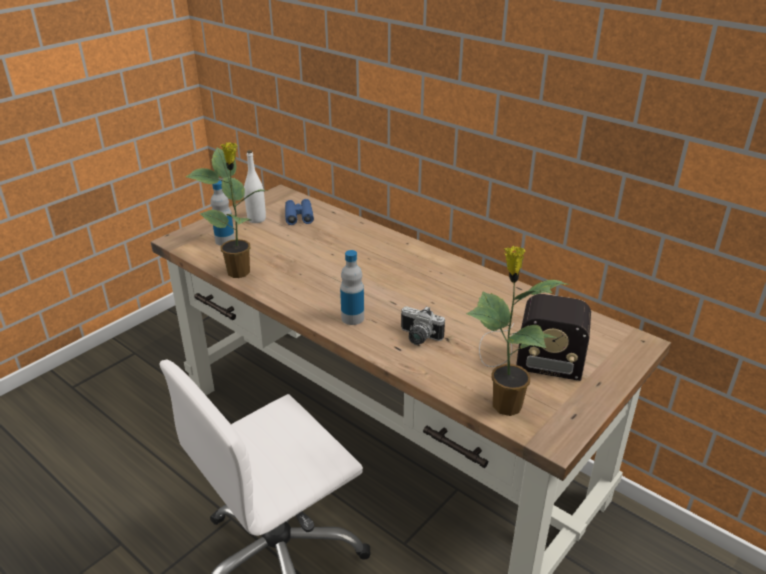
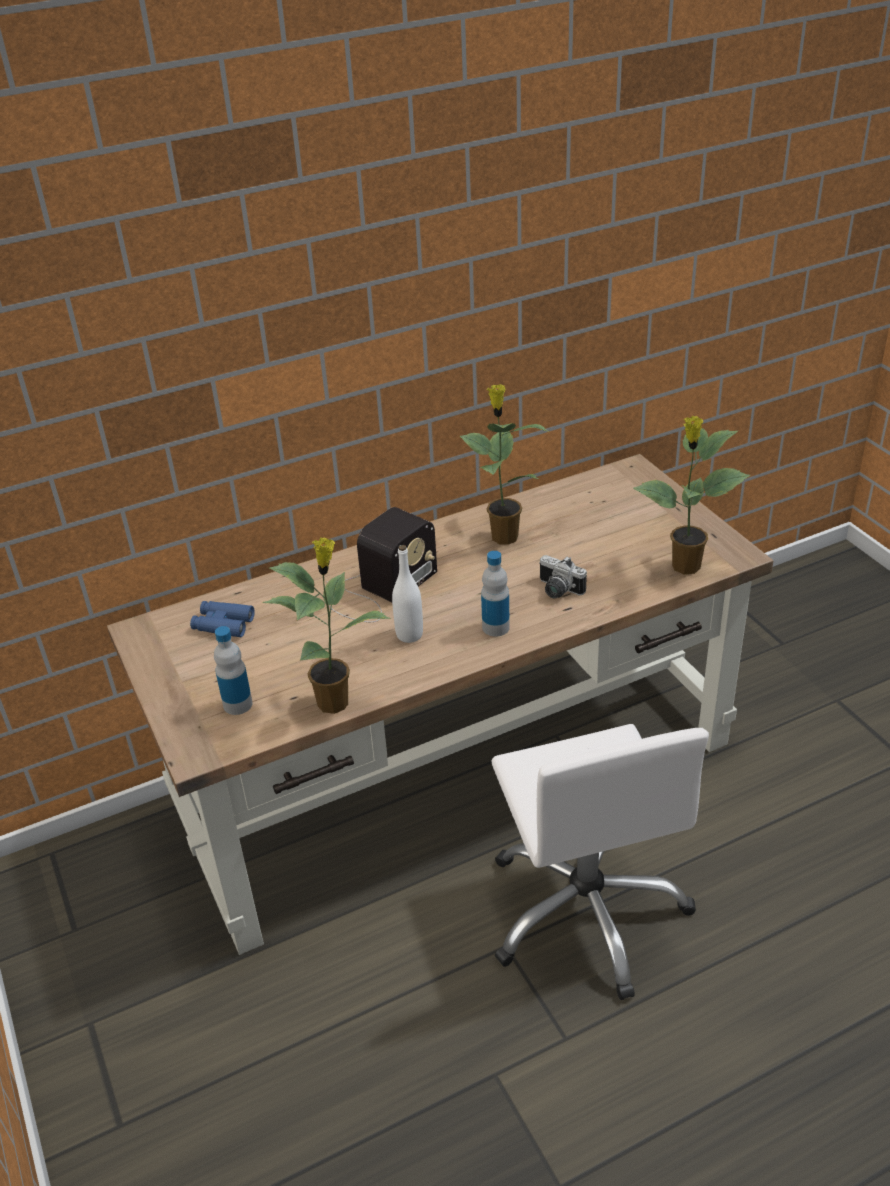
camera: 65 degrees left, 5 degrees up
white bottle [244,150,266,223] -> white bottle moved to [392,545,423,643]
camera [401,306,445,345] -> camera turned 75 degrees clockwise [539,555,587,599]
radio [479,294,591,381] -> radio moved to [326,507,437,622]
none -> potted plant [460,384,549,545]

